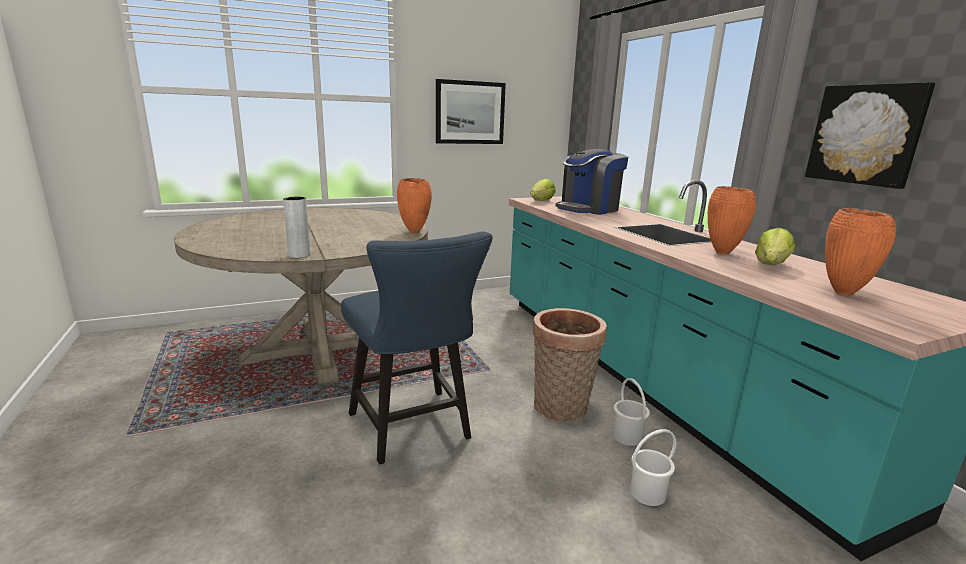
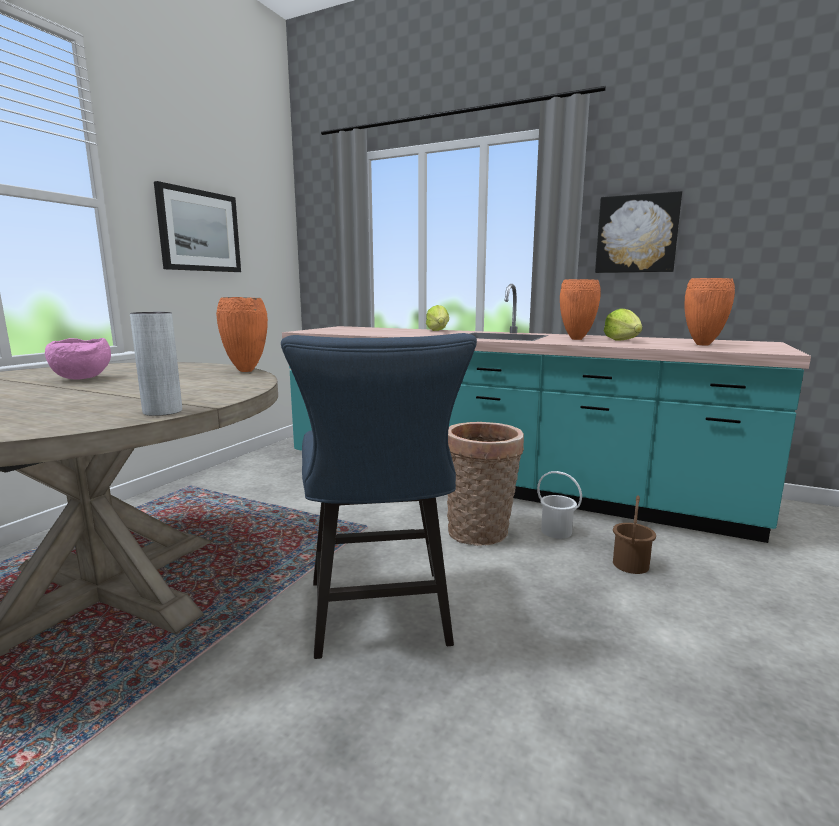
camera: 40 degrees left, 5 degrees down
blue chair [341,232,492,464] -> blue chair turned 60 degrees clockwise [281,333,477,659]
lettuce [531,179,556,201] -> lettuce moved to [426,305,449,331]
coffee machine [555,149,628,215] -> none
white bucket [630,429,676,506] -> brown bucket [613,496,656,574]
none -> pink bowl [45,338,111,380]

